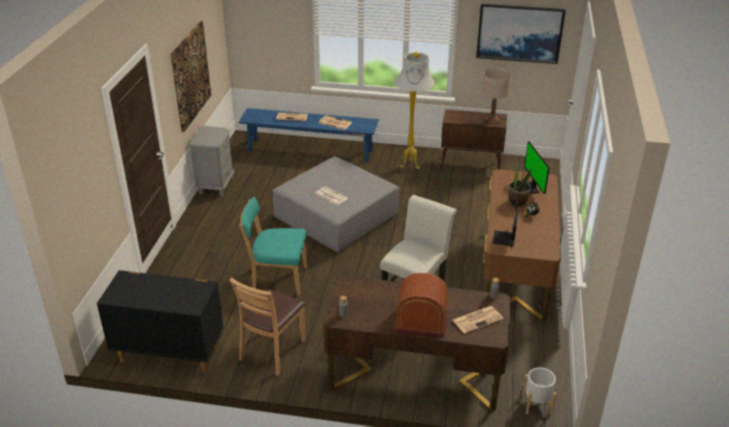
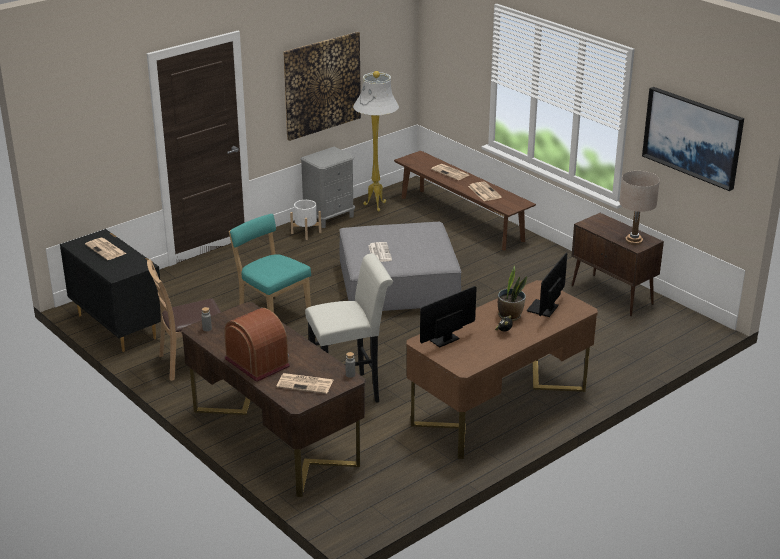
camera: 40 degrees right, 5 degrees down
blue bench [239,108,379,162] -> brown bench [394,151,536,250]
white floor lamp [394,52,435,169] -> white floor lamp moved to [353,71,399,212]
white planter [522,367,557,414] -> white planter moved to [290,200,321,240]
none -> newspaper [85,238,126,260]

